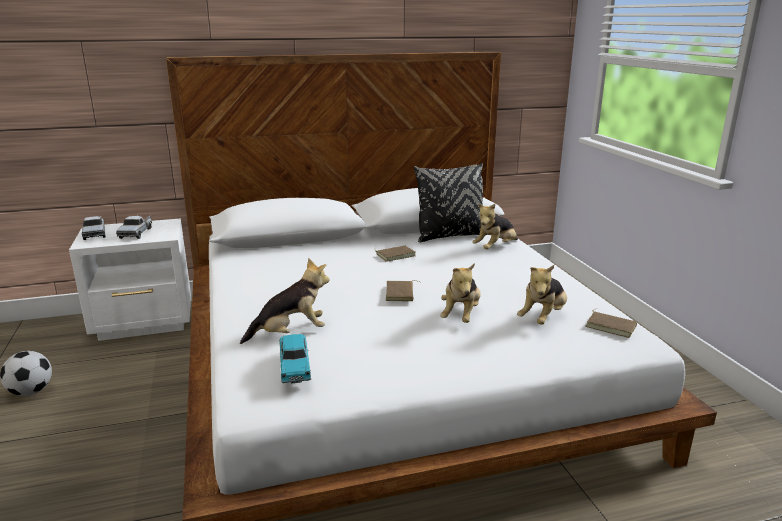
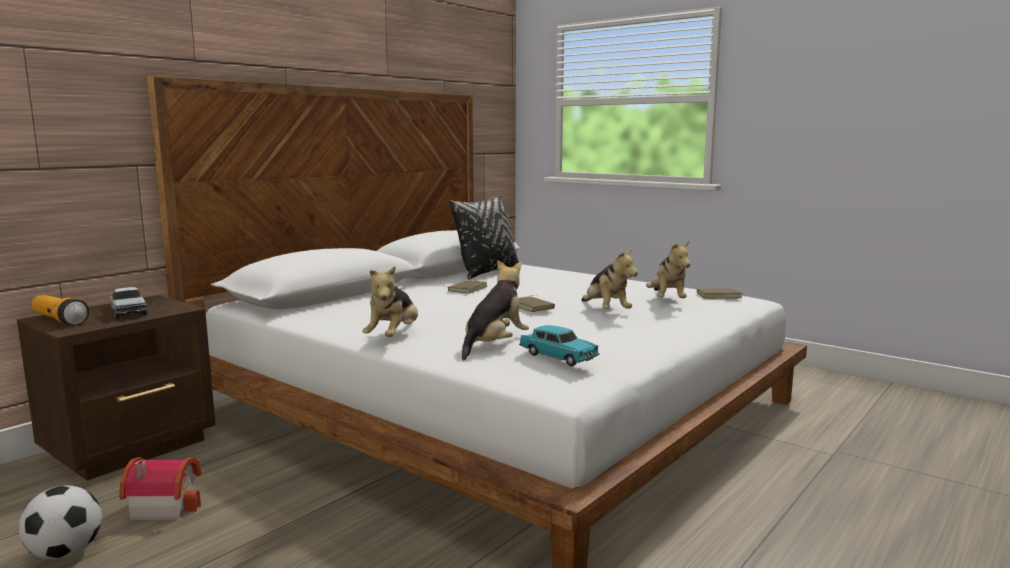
camera: 35 degrees left, 10 degrees down
white nightstand [69,219,191,341] -> brown nightstand [17,295,216,481]
toy truck [82,216,106,240] -> flashlight [32,295,89,326]
plush toy [472,204,518,249] -> plush toy moved to [363,266,418,337]
none -> toy house [119,457,202,520]

